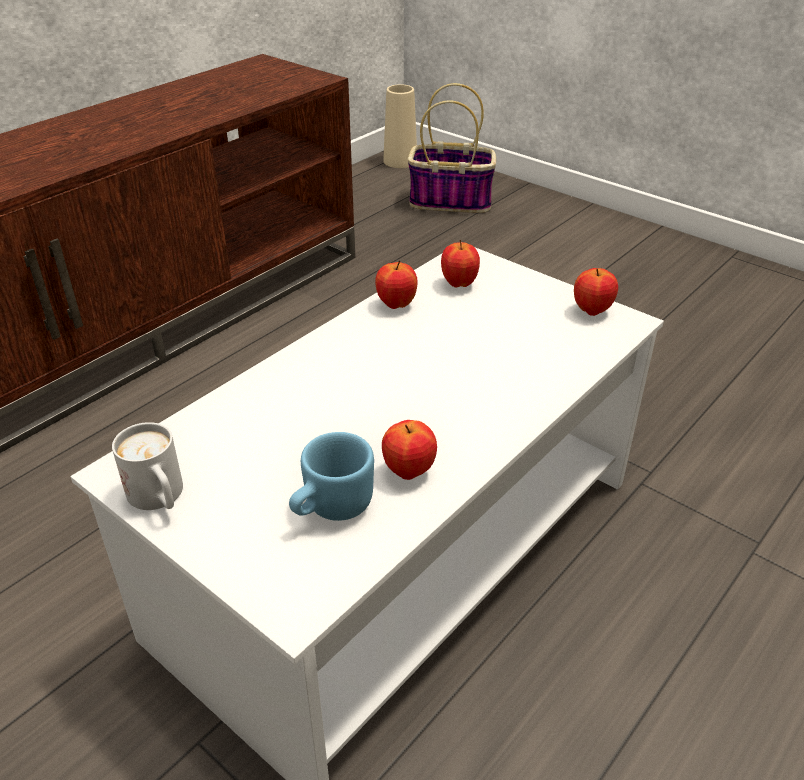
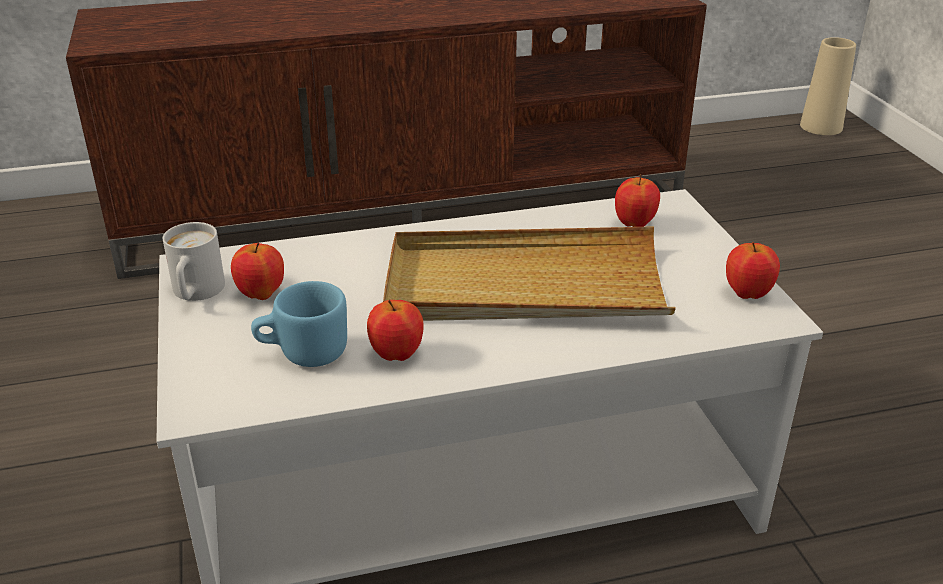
camera: 35 degrees right, 5 degrees down
apple [375,260,417,309] -> apple moved to [231,242,284,300]
basket [408,83,496,213] -> none
none -> beige tray [383,227,676,321]

